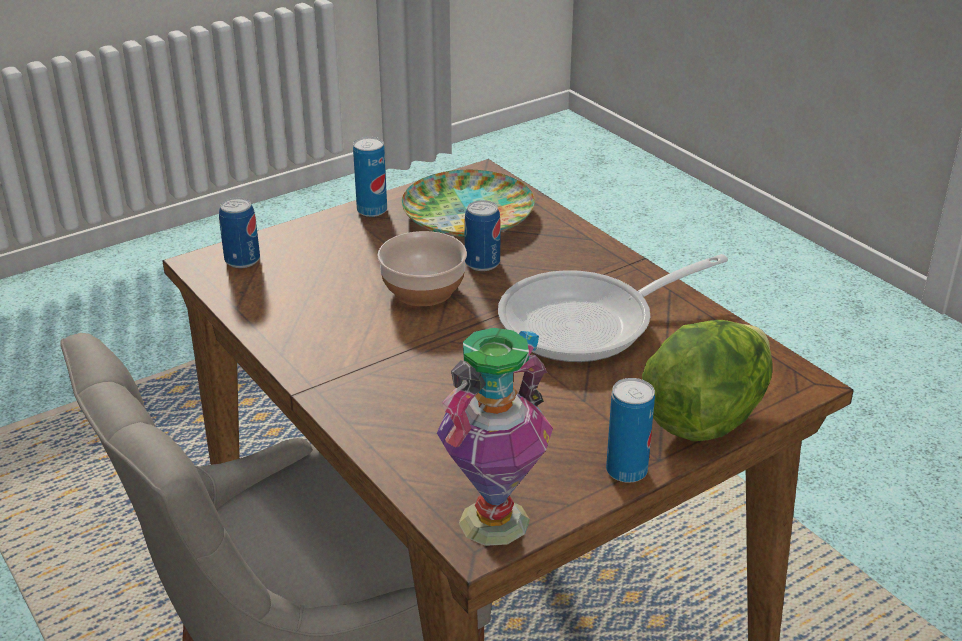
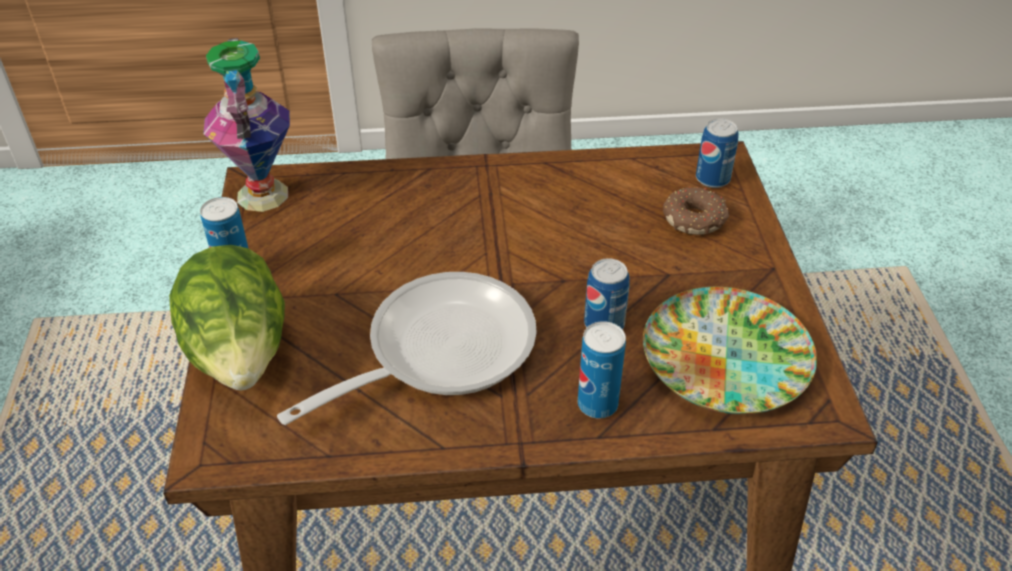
camera: 120 degrees right, 10 degrees up
can [353,137,387,217] -> can moved to [578,321,626,418]
bowl [377,231,467,306] -> none
frying pan [498,254,728,362] -> frying pan turned 45 degrees clockwise [277,272,537,425]
none -> donut [663,187,729,235]

